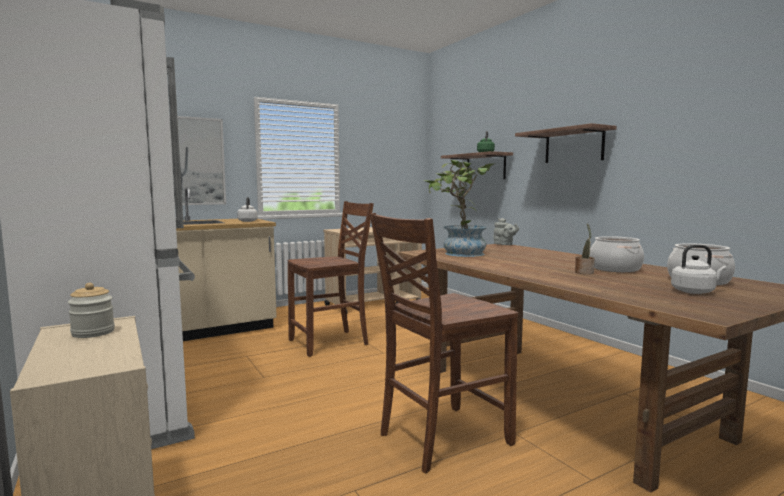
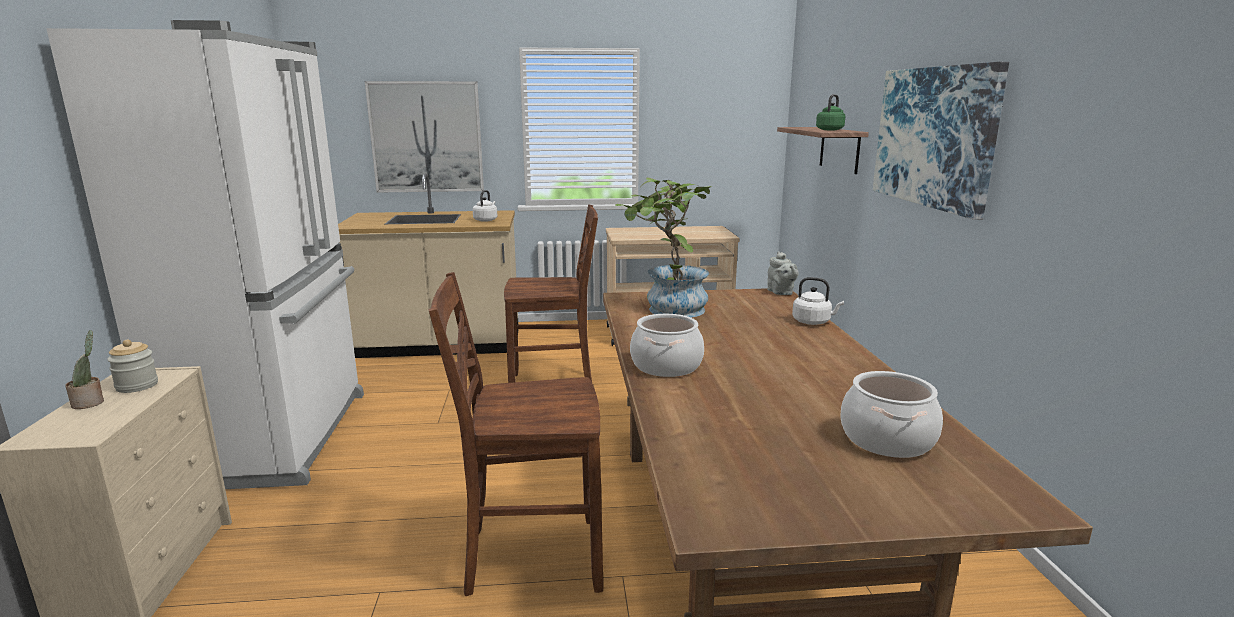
camera: 25 degrees right, 10 degrees up
shelf [515,123,617,163] -> picture [873,62,1009,220]
potted plant [575,223,595,274] -> potted plant moved to [65,330,104,409]
cooking pot [589,236,644,272] -> cooking pot moved to [630,314,704,377]
white kettle [671,245,727,294] -> white kettle moved to [792,277,844,325]

